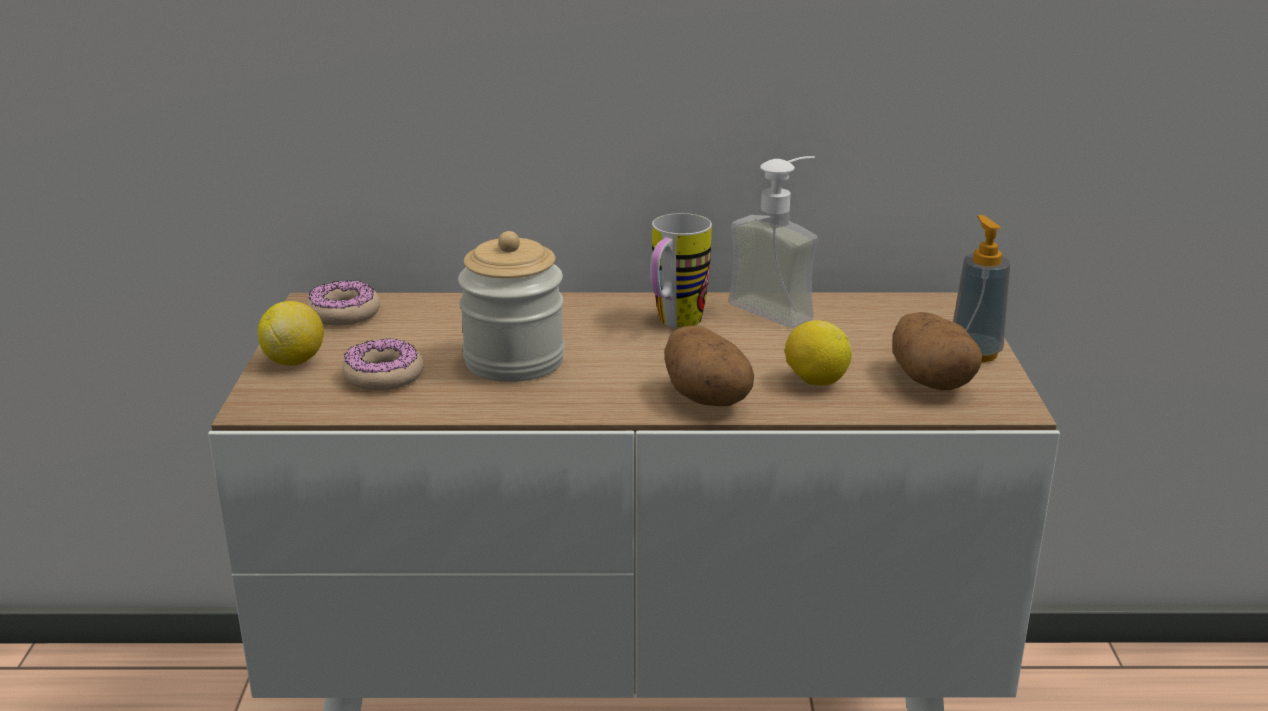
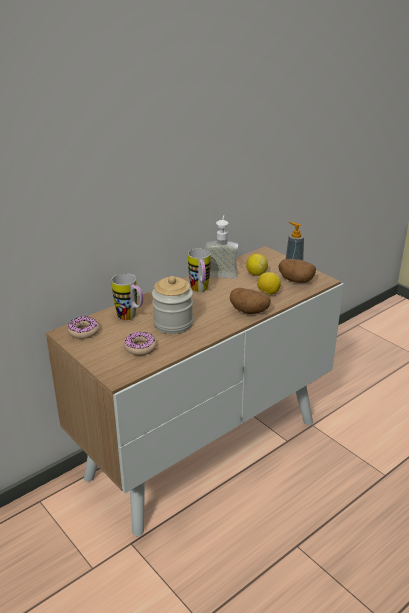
camera: 40 degrees left, 5 degrees up
lemon [258,301,324,366] -> lemon moved to [246,254,268,276]
none -> mug [112,273,143,320]

